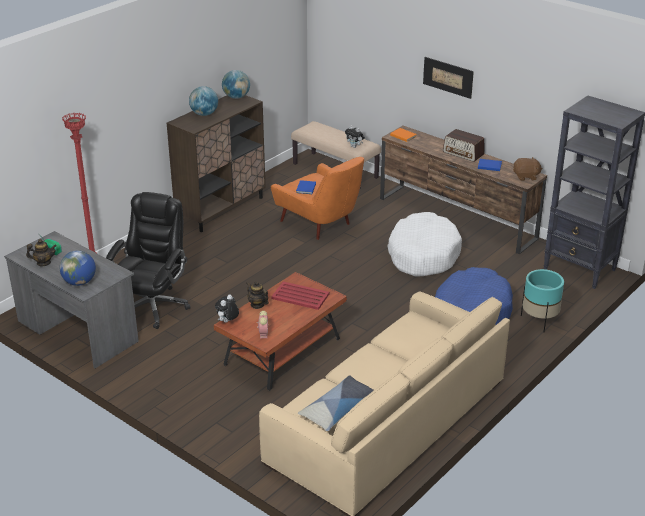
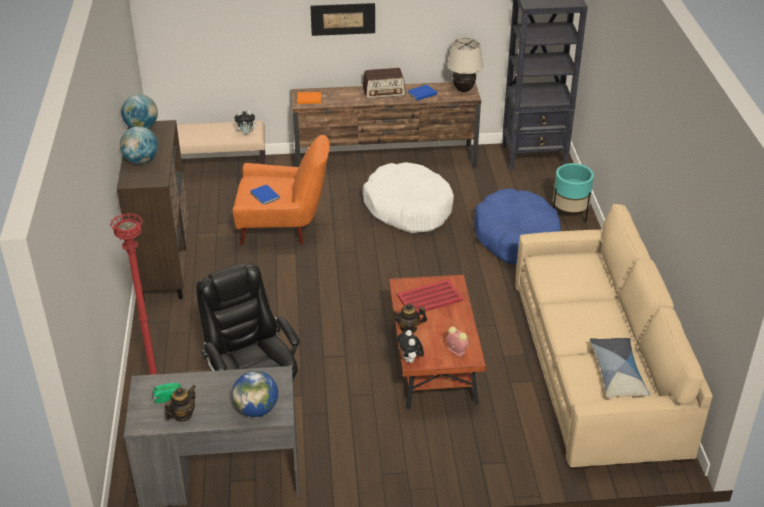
camera: 45 degrees left, 5 degrees up
brown plush toy [513,157,543,181] -> beige table lamp [447,38,483,92]

